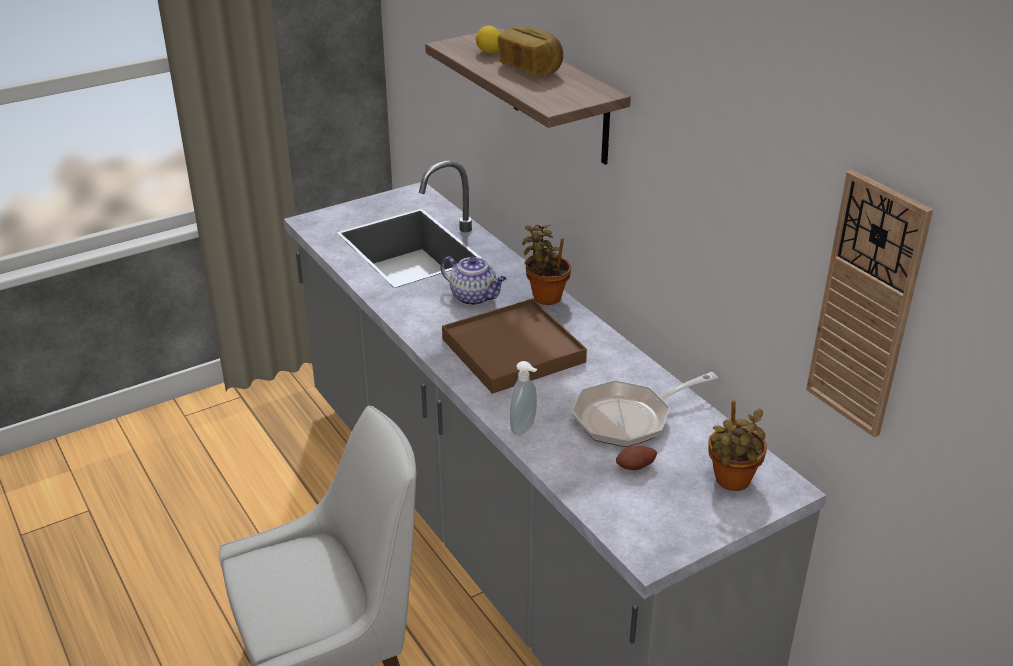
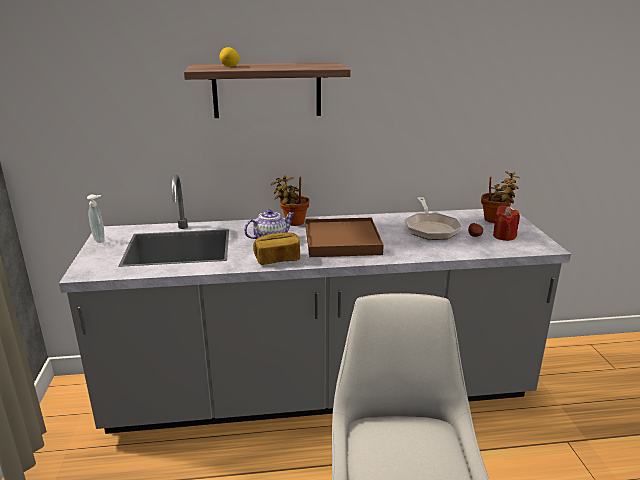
camera: 65 degrees left, 10 degrees down
bread [498,26,563,76] -> bread moved to [253,232,300,265]
soap dispenser [510,361,537,436] -> soap dispenser moved to [87,194,105,243]
wall clock [806,170,933,438] -> none
none -> red candle [493,205,520,241]

